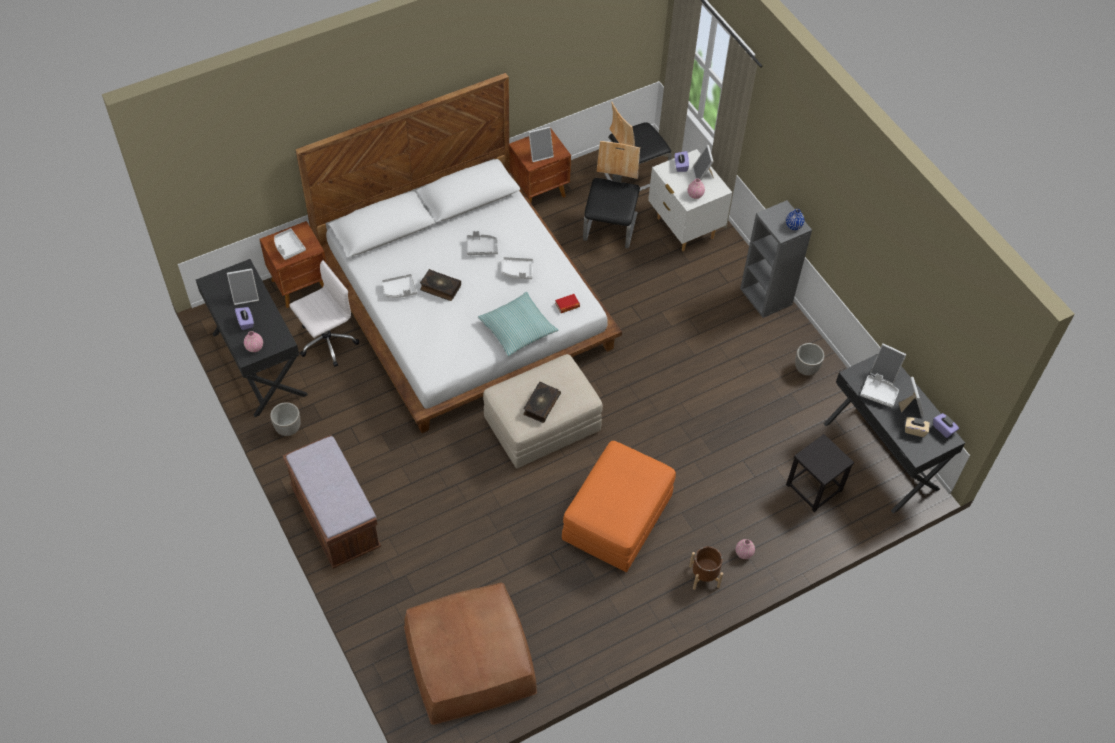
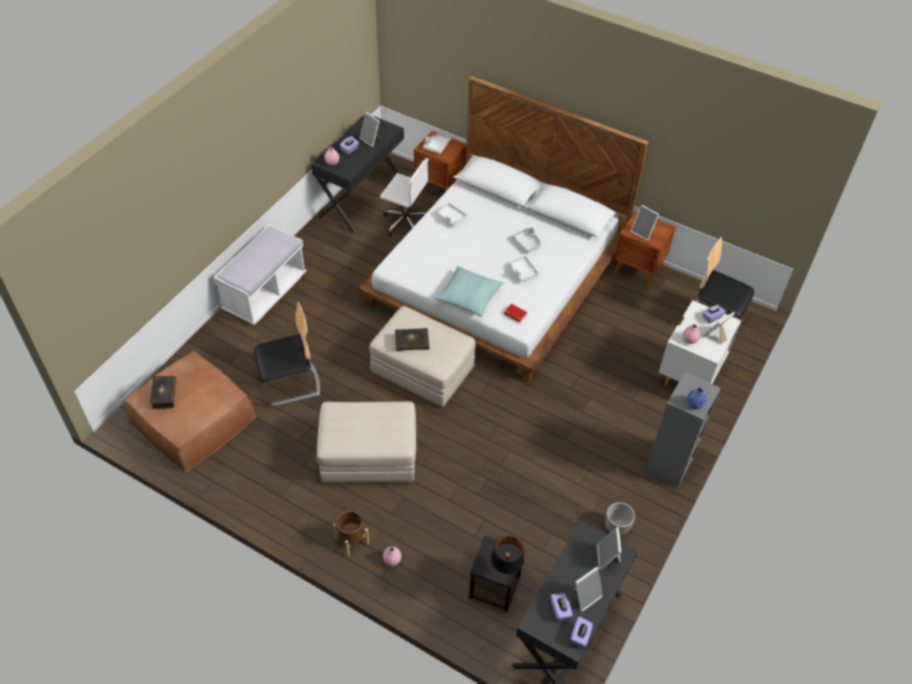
camera: 60 degrees right, 5 degrees down
planter [270,402,301,436] -> none
brown bench [282,435,381,569] -> white bench [213,225,307,325]
book [420,269,461,301] -> book moved to [150,376,177,409]
orange ottoman [562,441,676,572] -> beige ottoman [317,401,416,483]
chair [583,141,640,249] -> chair moved to [254,302,320,406]
white tray [860,373,899,407] -> none
beige tissue box [905,417,930,437] -> purple tissue box [550,593,573,621]
none -> black table lamp [491,536,524,574]

